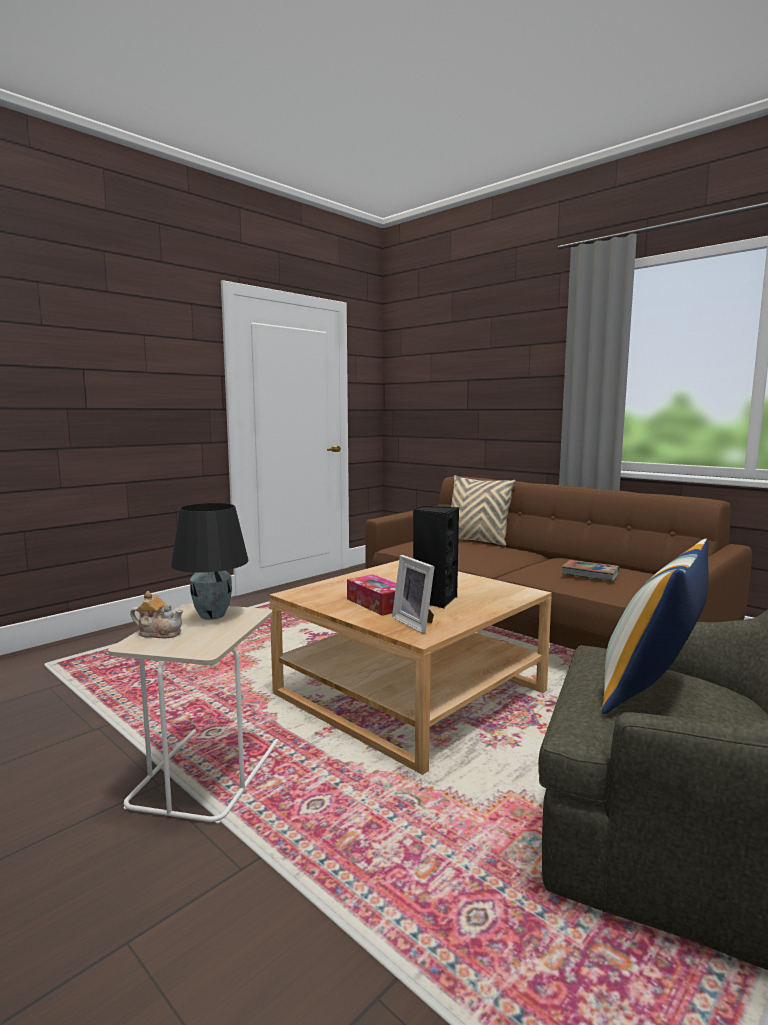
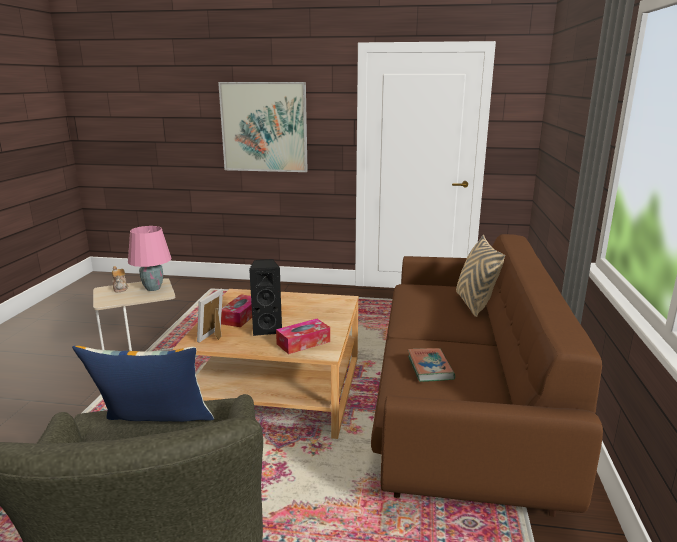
camera: 55 degrees right, 10 degrees up
black table lamp [171,503,249,620] -> pink table lamp [128,226,172,291]
none -> picture [218,82,308,172]
none -> tissue box [276,319,330,354]

